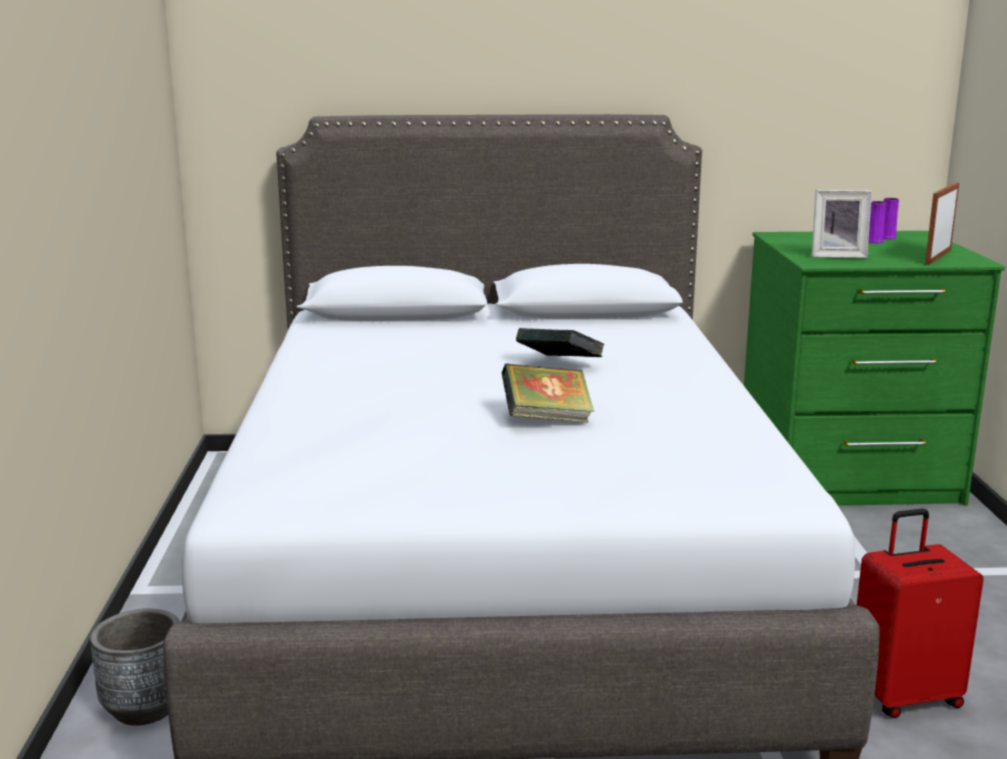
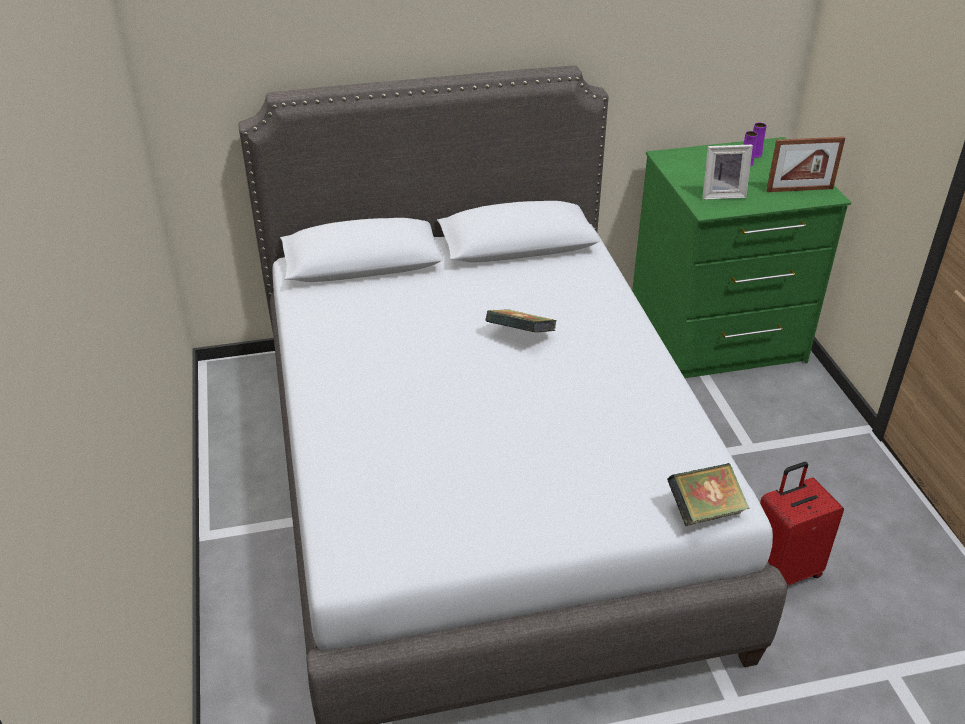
camera: 10 degrees left, 20 degrees up
grey planter [90,608,180,725] -> none
book [502,363,594,423] -> book moved to [667,463,749,526]
picture frame [925,182,959,265] -> picture frame turned 120 degrees counterclockwise [766,137,845,192]

